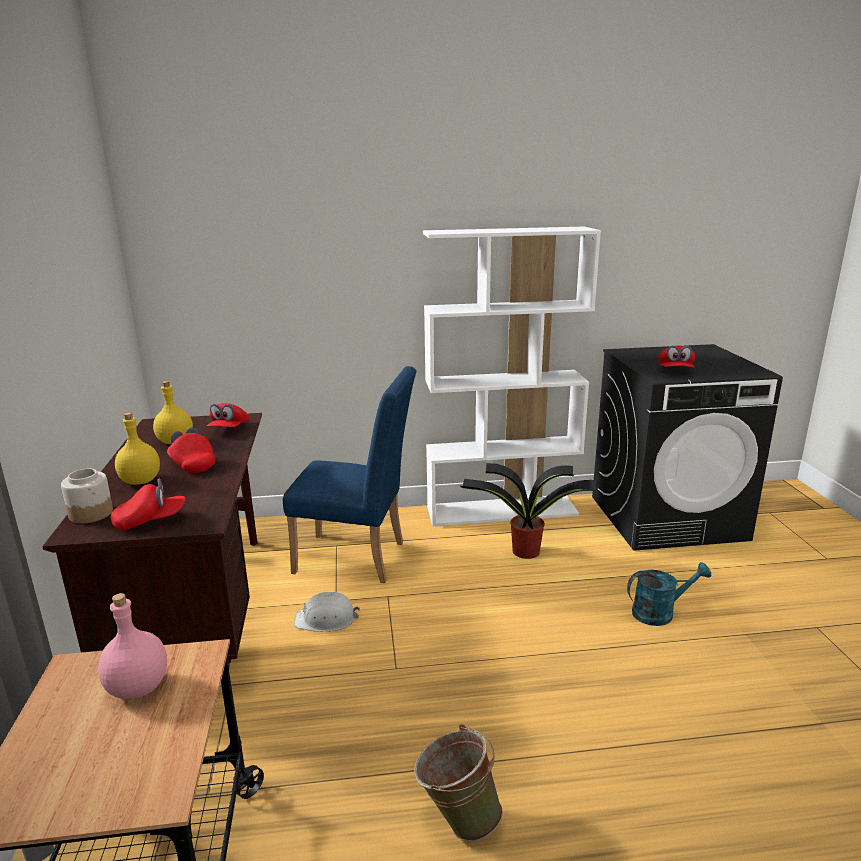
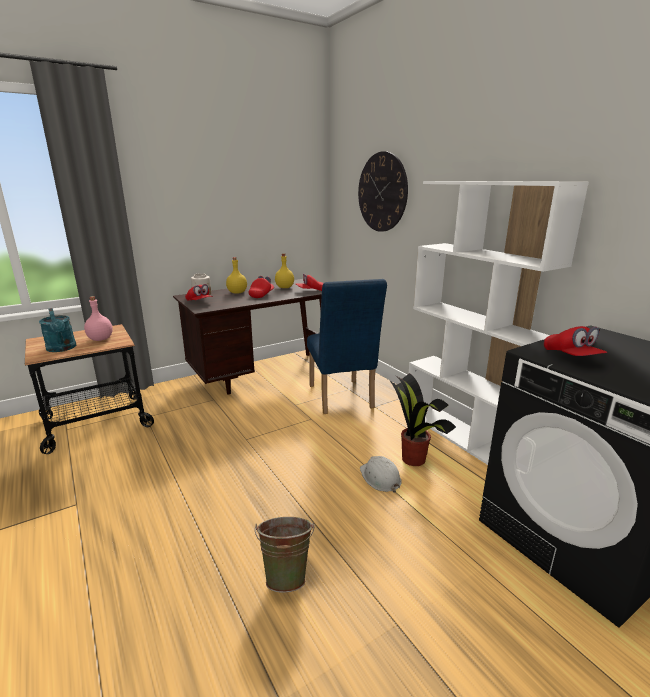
camera: 65 degrees right, 0 degrees up
white hard hat [294,592,360,632] -> white hard hat moved to [360,456,401,493]
green bucket [414,724,503,842] -> green bucket moved to [255,517,315,593]
turquoise watering can [627,562,712,626] -> turquoise watering can moved to [39,308,76,352]
red cap [658,345,695,368] -> red cap turned 90 degrees counterclockwise [544,326,607,356]
none -> wall clock [358,151,408,232]

